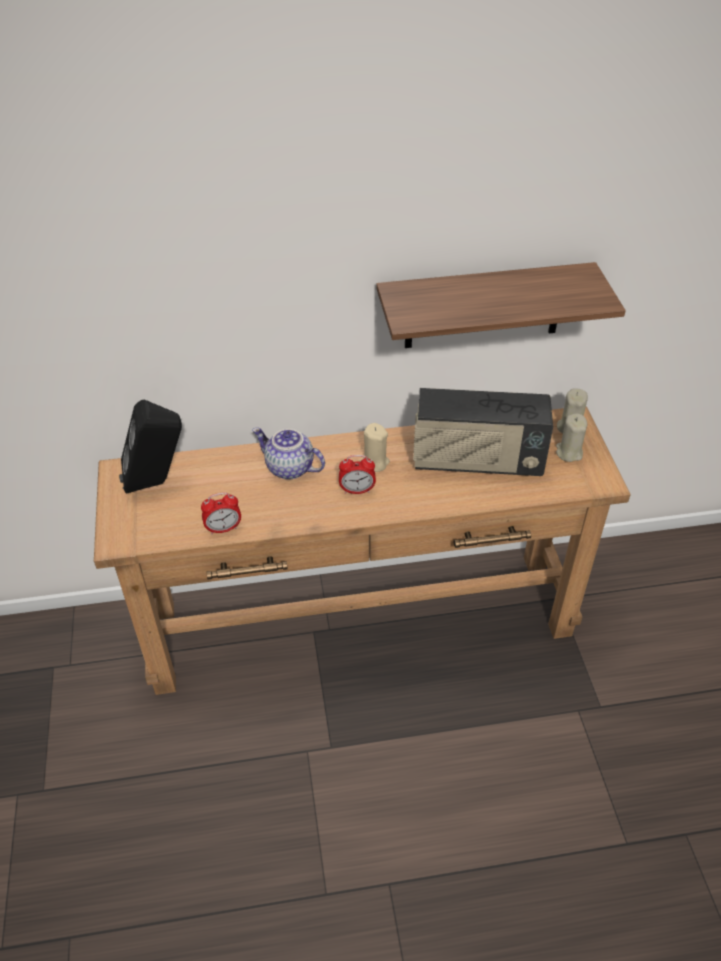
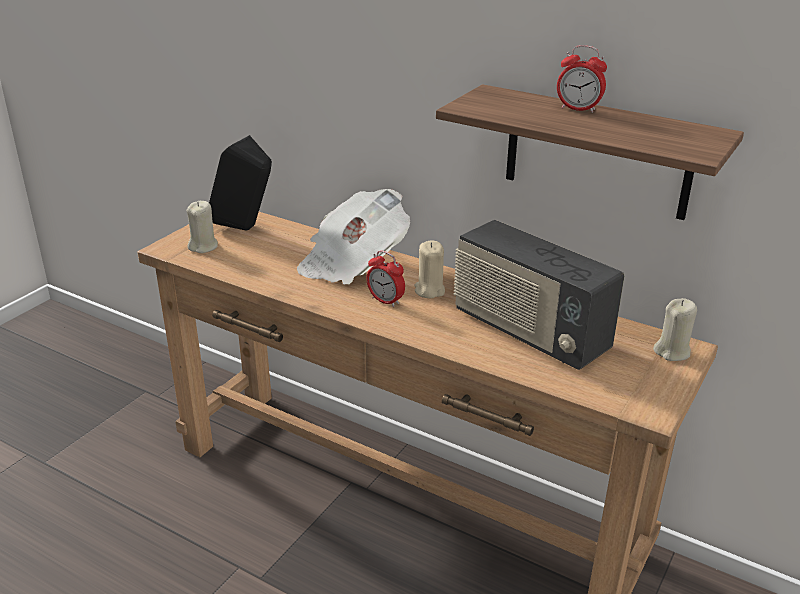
camera: 40 degrees right, 15 degrees down
alarm clock [201,492,241,535] -> alarm clock moved to [557,45,607,113]
teapot [252,427,325,479] -> newspaper [297,189,410,285]
beige candle [556,414,587,462] -> beige candle moved to [187,201,218,253]

